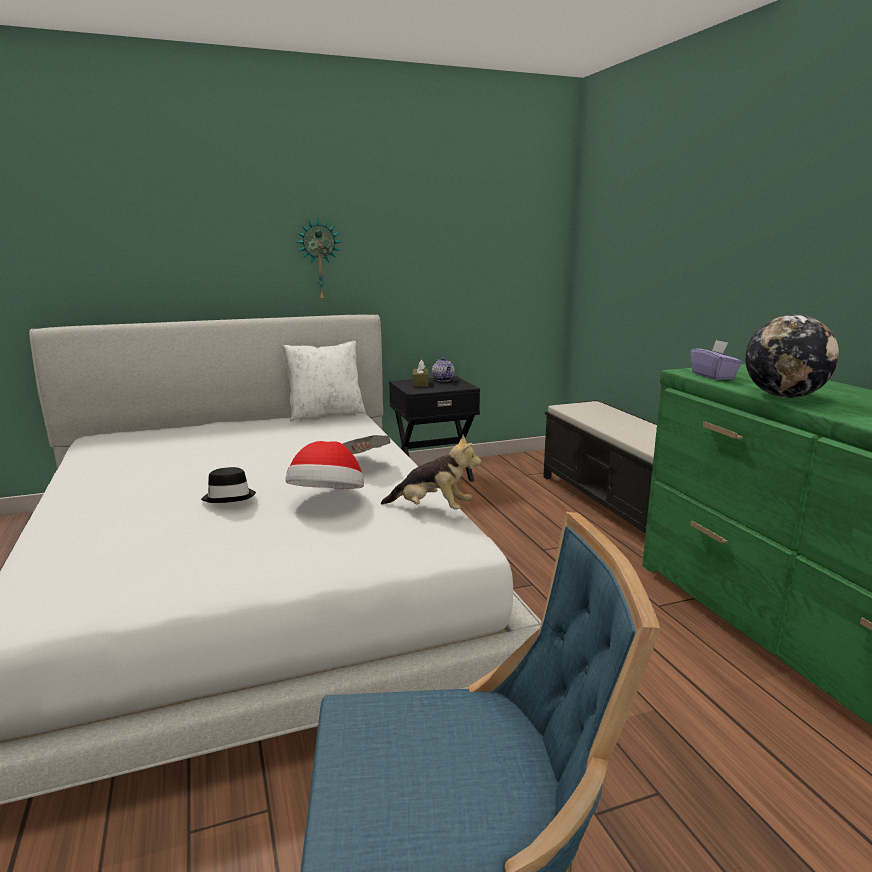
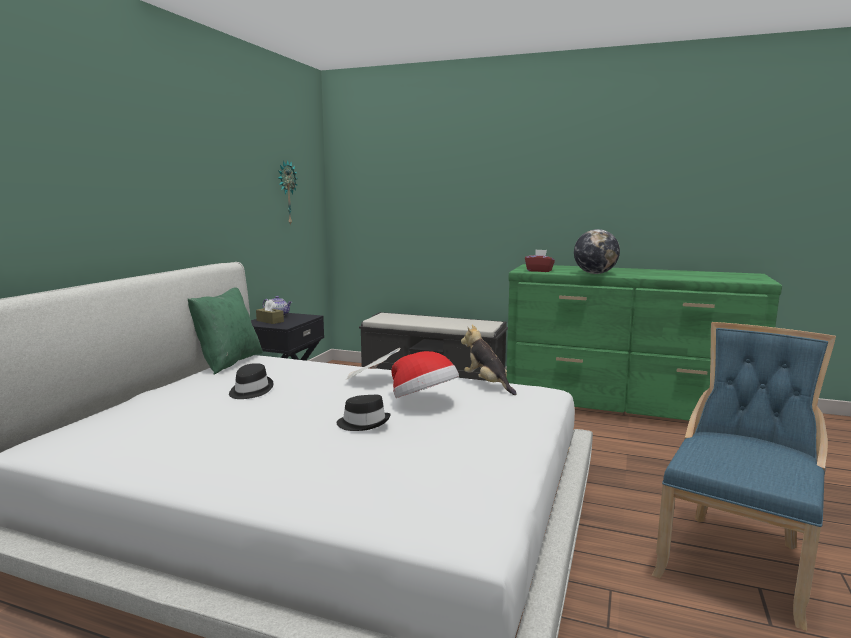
camera: 50 degrees left, 5 degrees down
white pillow [282,341,366,421] -> green pillow [188,287,263,375]
wall clock [297,218,341,301] -> wall clock moved to [278,160,298,226]
plush toy [381,435,481,510] -> plush toy turned 90 degrees counterclockwise [461,325,517,395]
purple tissue box [690,340,742,380] -> red tissue box [525,250,555,272]
none -> black hat [229,363,274,399]

